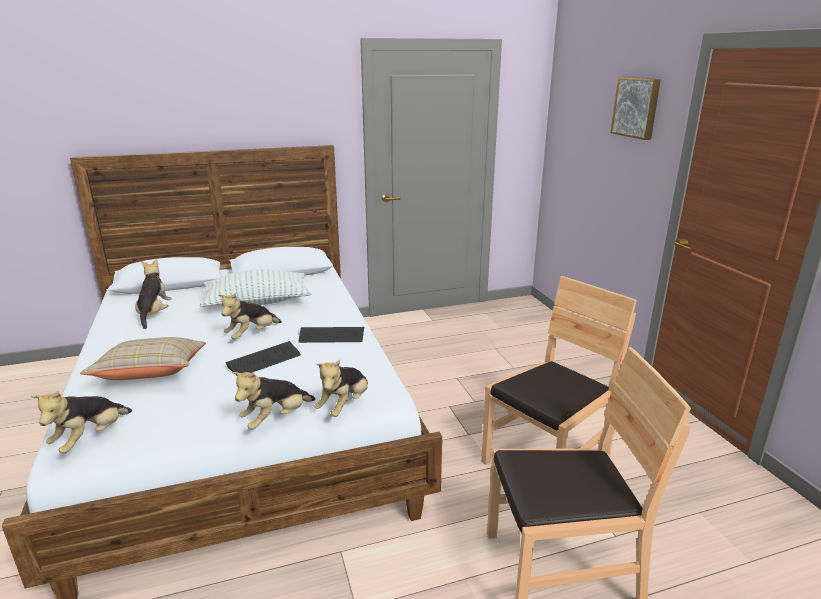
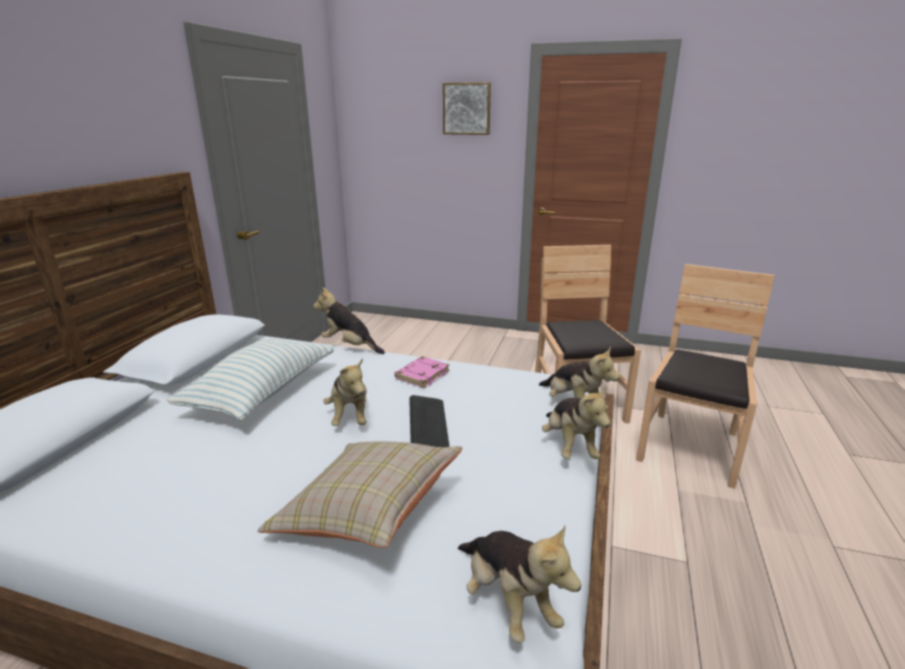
camera: 55 degrees left, 0 degrees up
plush toy [135,259,172,329] -> plush toy moved to [313,287,385,354]
keyboard [299,327,364,343] -> pink book [394,357,450,388]

